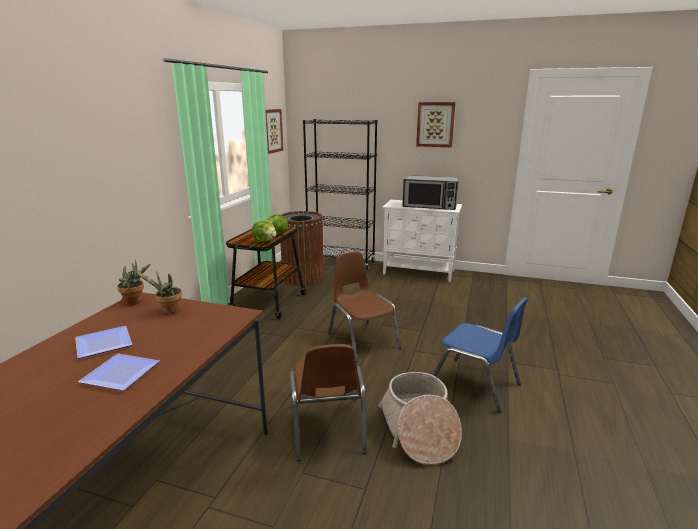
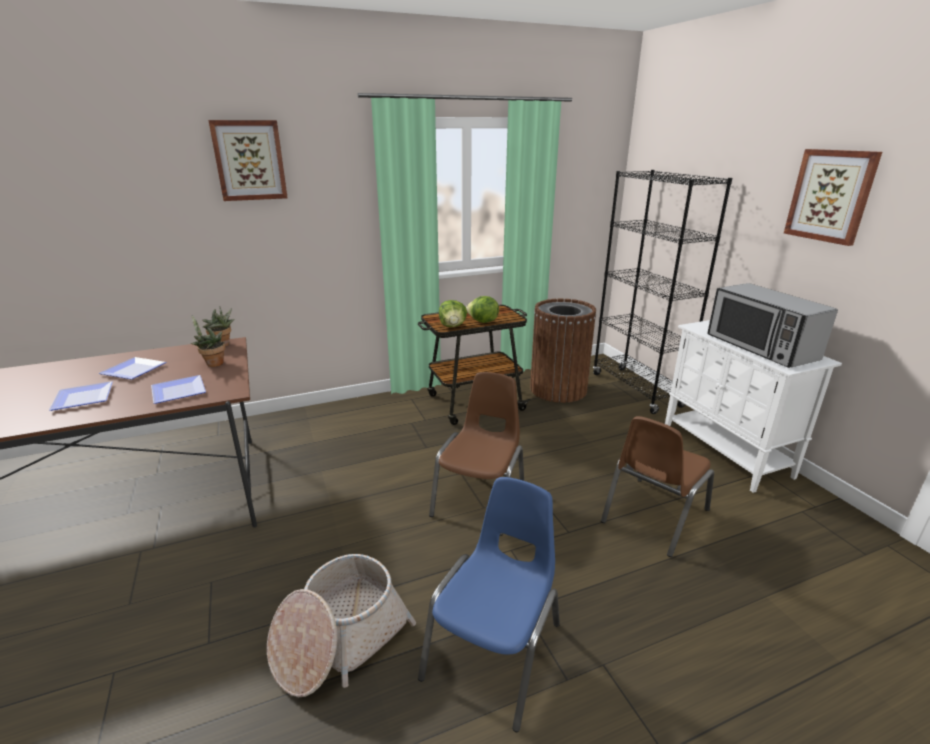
camera: 50 degrees right, 5 degrees up
picture [265,109,283,154] -> picture moved to [208,120,288,201]
brown chair [290,344,367,461] -> brown chair moved to [601,416,714,557]
blue chair [433,297,528,412] -> blue chair turned 150 degrees counterclockwise [418,477,560,732]
none -> plate [151,375,206,404]

